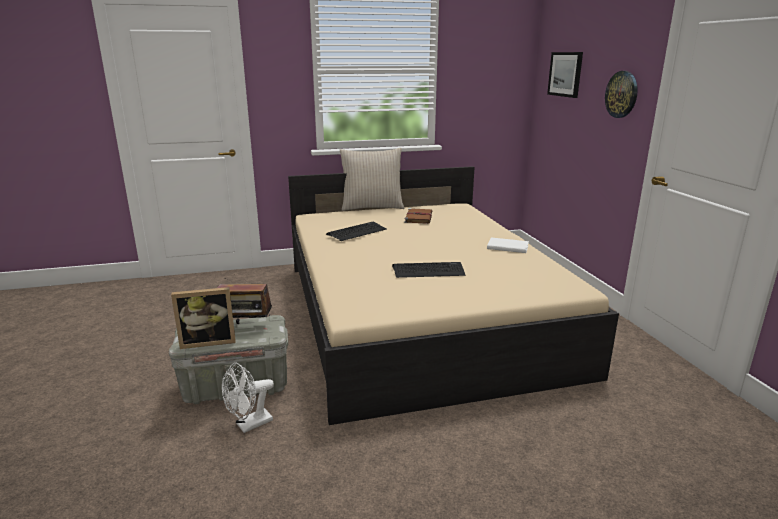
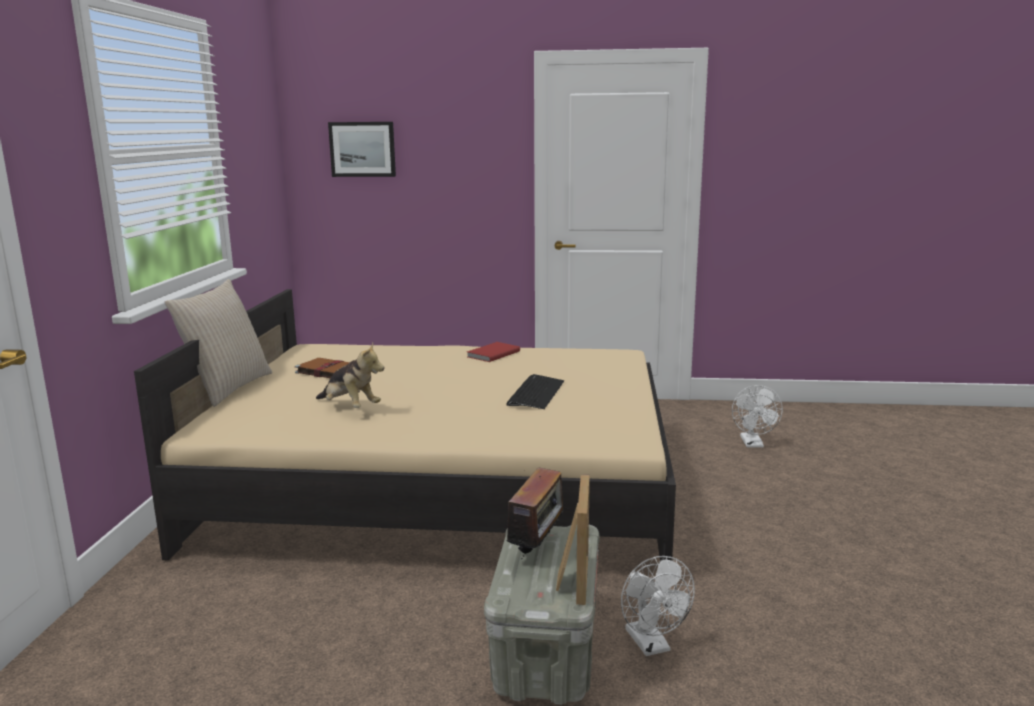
camera: 70 degrees left, 5 degrees down
keyboard [326,222,387,241] -> plush toy [316,343,385,408]
white book [487,237,529,253] -> red book [467,342,520,362]
wall clock [605,71,638,118] -> none
none -> white fan [732,385,783,448]

